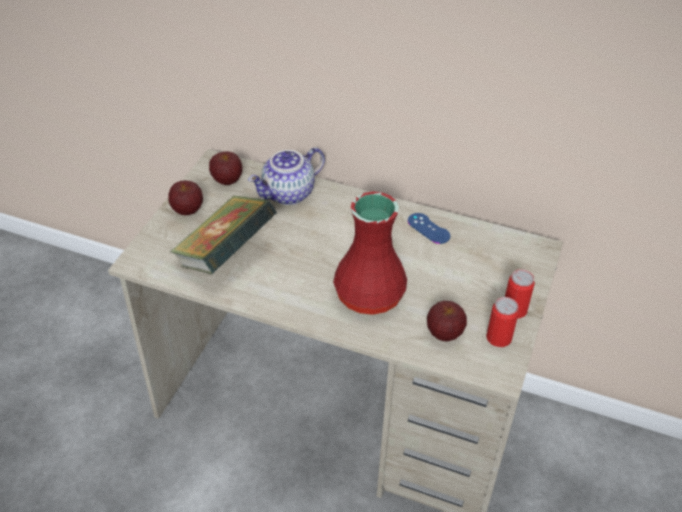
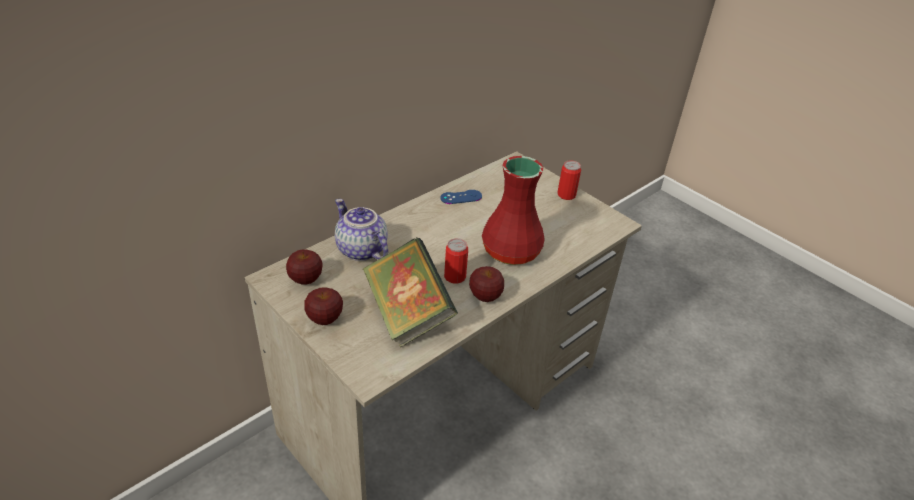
camera: 65 degrees left, 5 degrees down
teapot [248,147,325,205] -> teapot turned 150 degrees clockwise [335,199,388,261]
apple [427,301,467,341] -> apple moved to [469,266,504,302]
can [486,297,519,347] -> can moved to [444,238,468,284]

